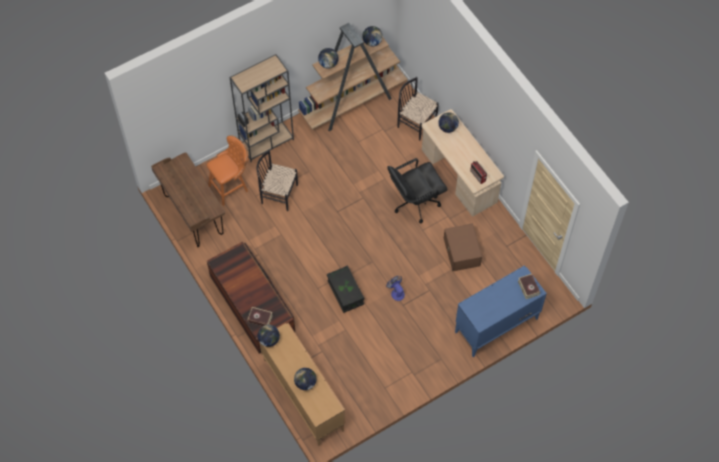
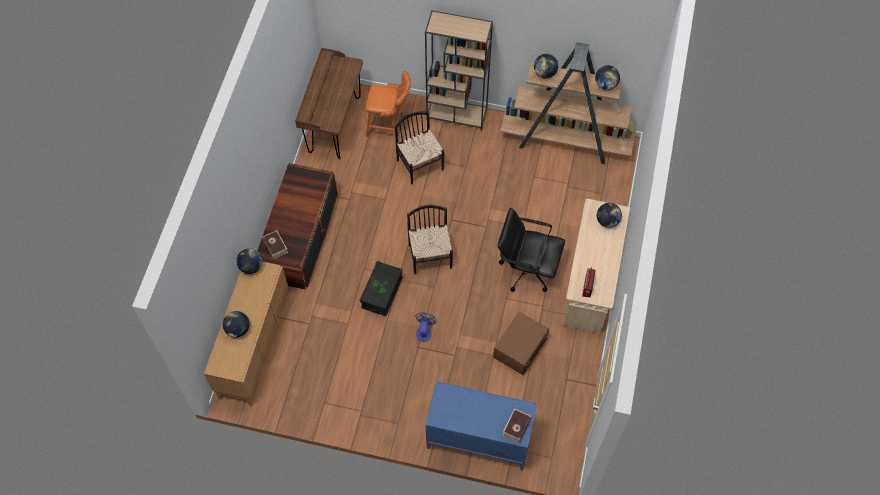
camera: 45 degrees right, 0 degrees up
black chair [398,77,439,141] -> black chair moved to [407,205,453,275]

